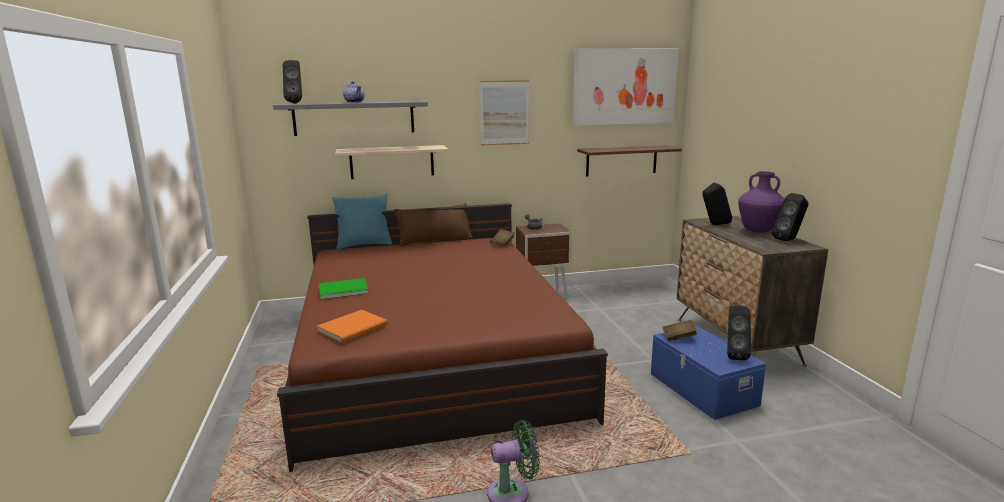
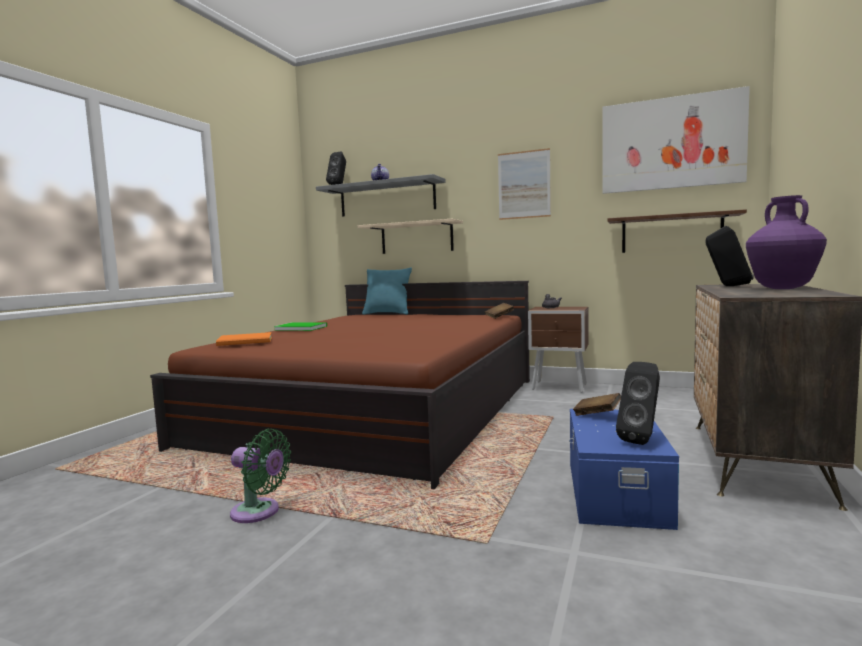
camera: 35 degrees right, 10 degrees down
brown pillow [394,203,473,246] -> none
black speaker [772,193,809,241] -> none

